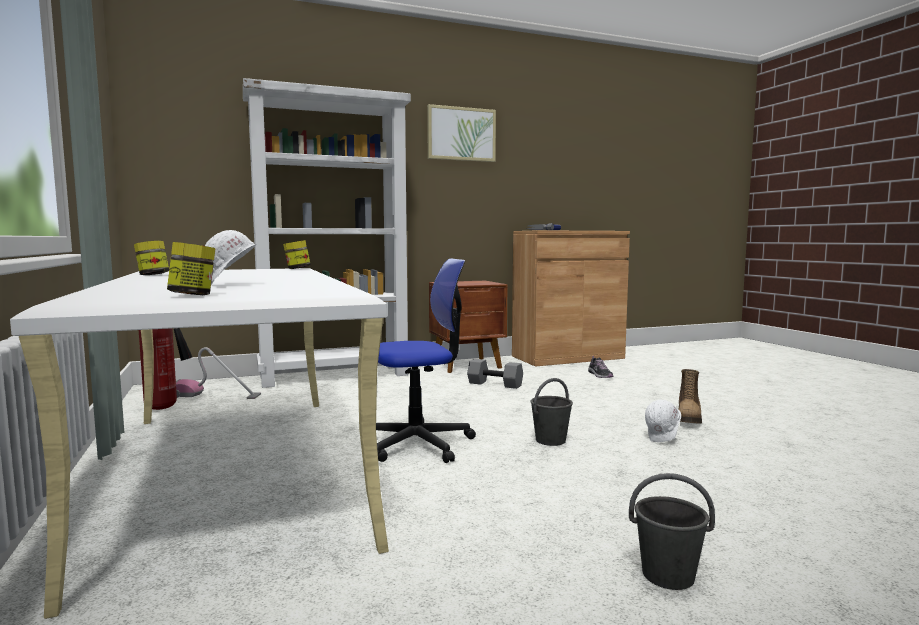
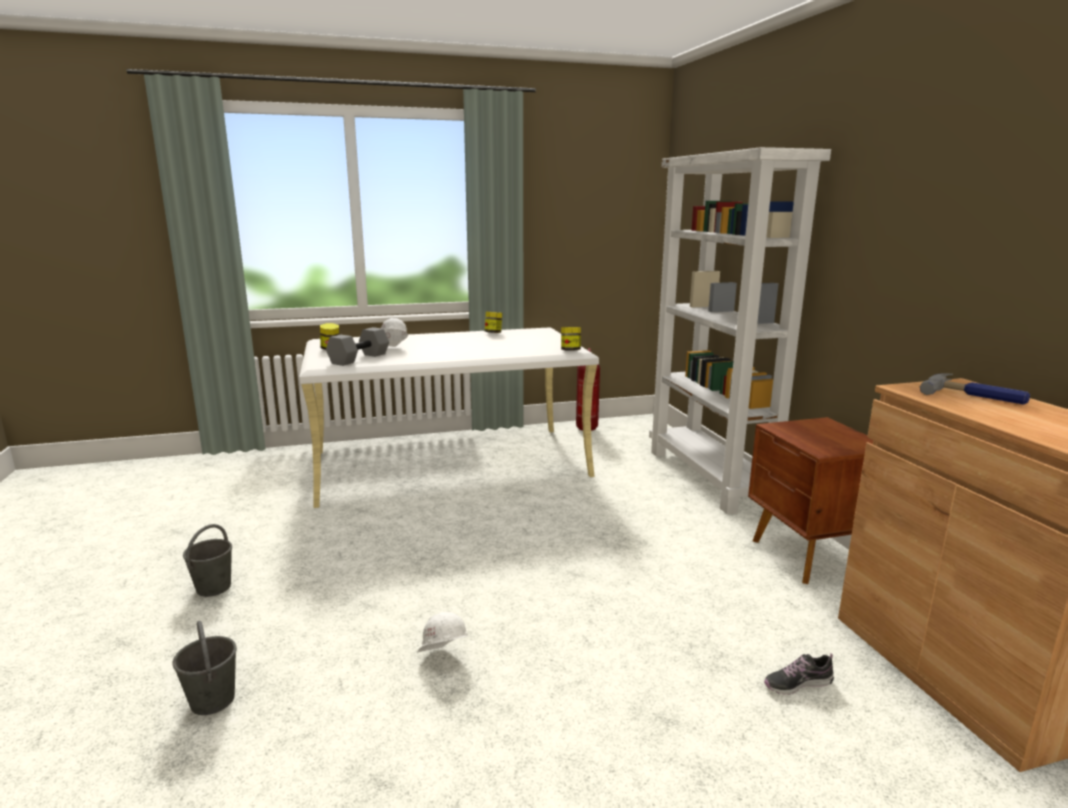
camera: 95 degrees right, 10 degrees up
vacuum cleaner [176,347,261,399] -> none
office chair [376,258,476,463] -> none
picture [427,104,496,162] -> none
grey dumbbell [467,359,523,389] -> grey dumbbell moved to [326,327,389,366]
grey bucket [531,378,573,446] -> grey bucket moved to [172,621,237,715]
boot [678,369,702,424] -> none

